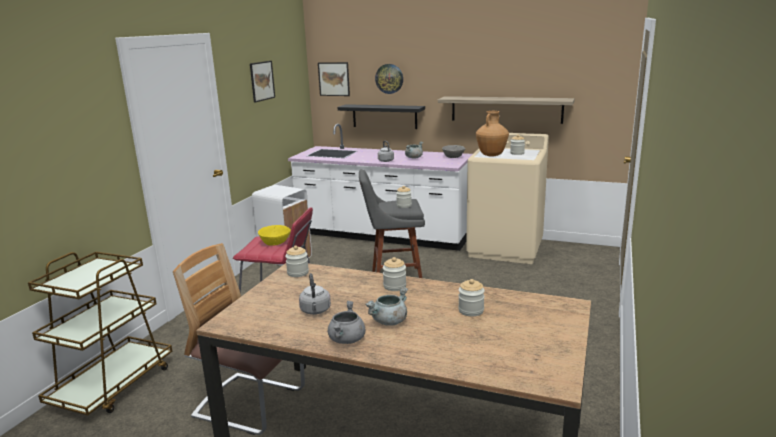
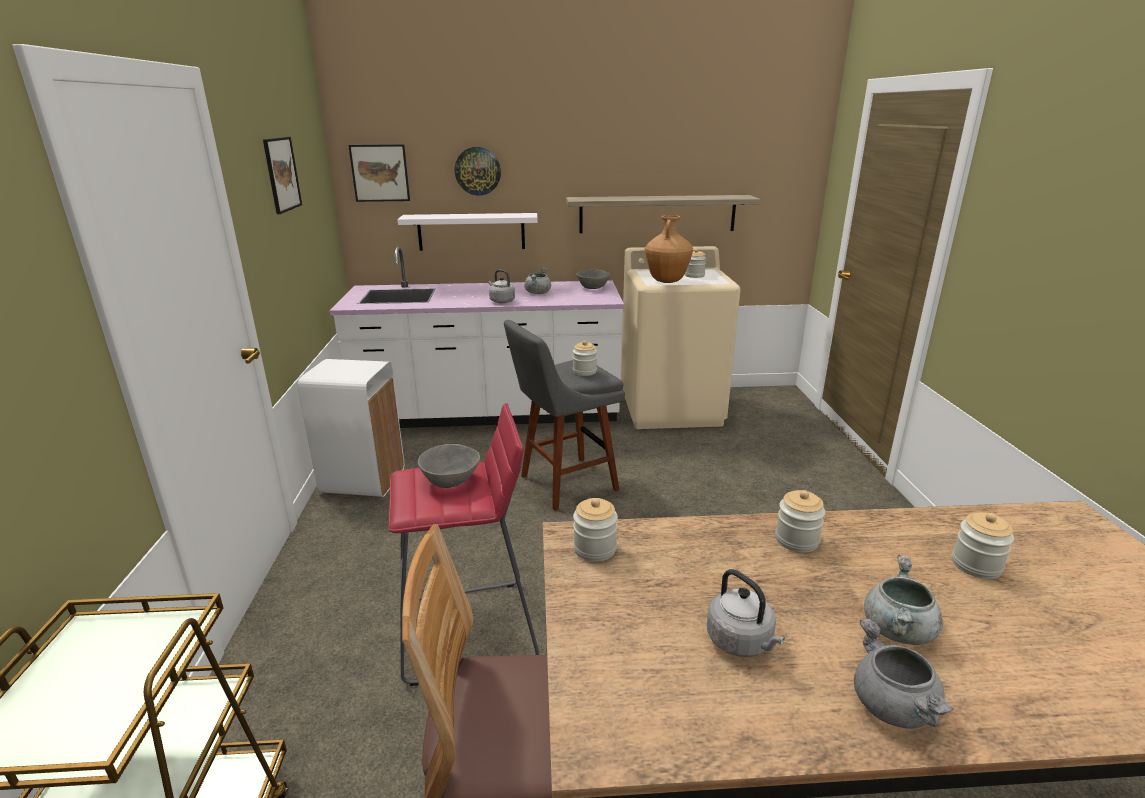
camera: 25 degrees left, 5 degrees up
yellow bowl [258,225,291,246] -> grey bowl [418,444,480,488]
black shelf [337,104,425,129] -> white shelf [397,213,538,251]

